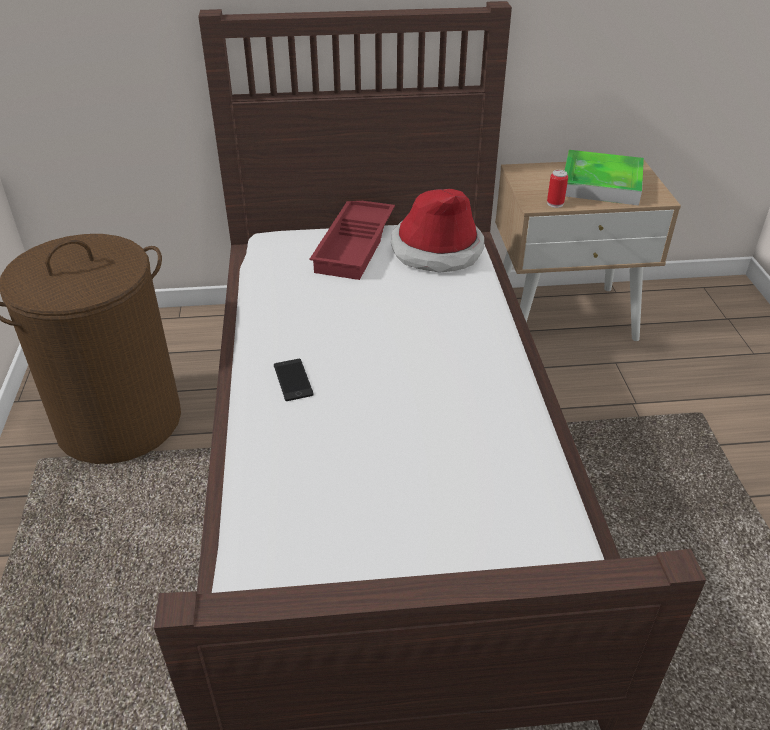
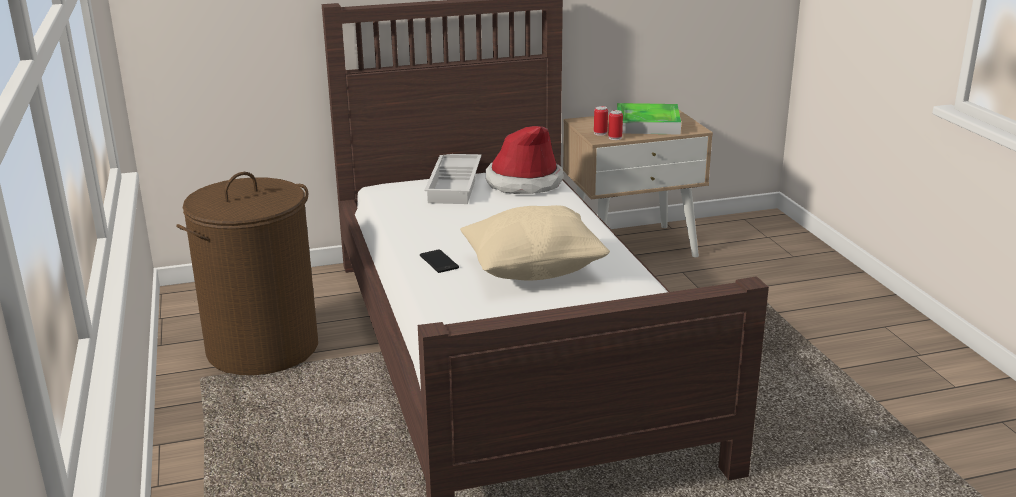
camera: 10 degrees left, 15 degrees down
red tray [310,201,395,280] -> white tray [424,154,481,204]
none -> beige pillow [460,205,610,280]
none -> can [594,106,608,136]

